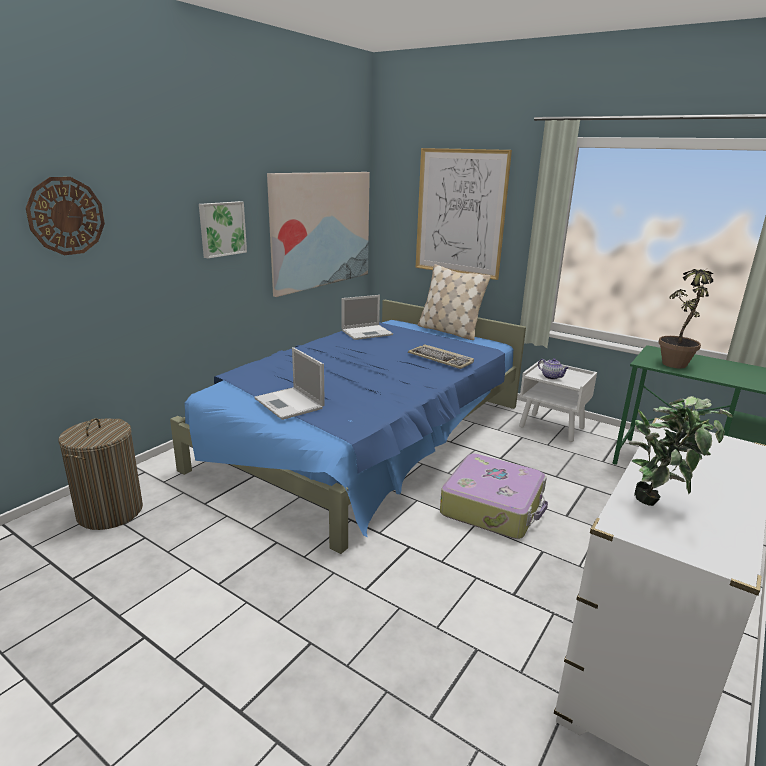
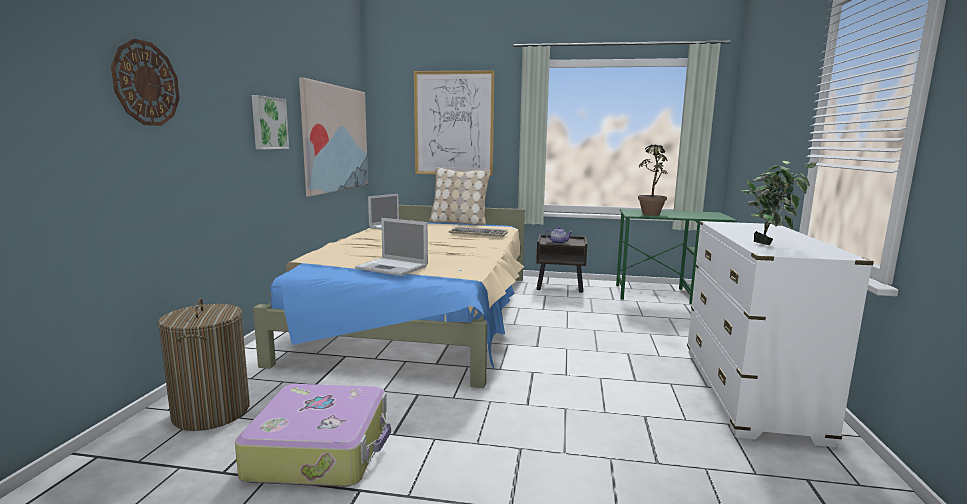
camera: 25 degrees left, 10 degrees down
blue bed [170,300,526,554] -> beige bed [253,205,525,388]
suitcase [440,454,548,539] -> suitcase moved to [235,384,391,487]
white nightstand [519,360,597,442] -> brown nightstand [536,235,587,293]

